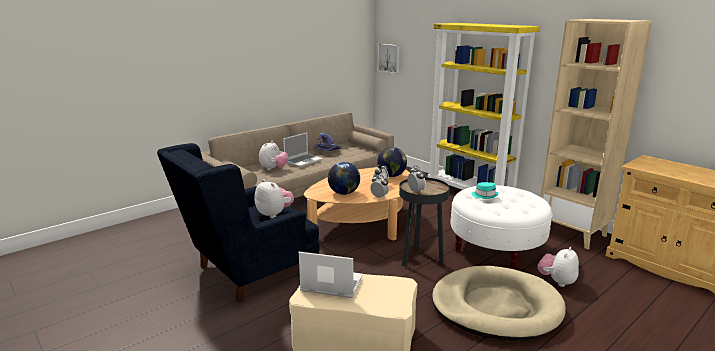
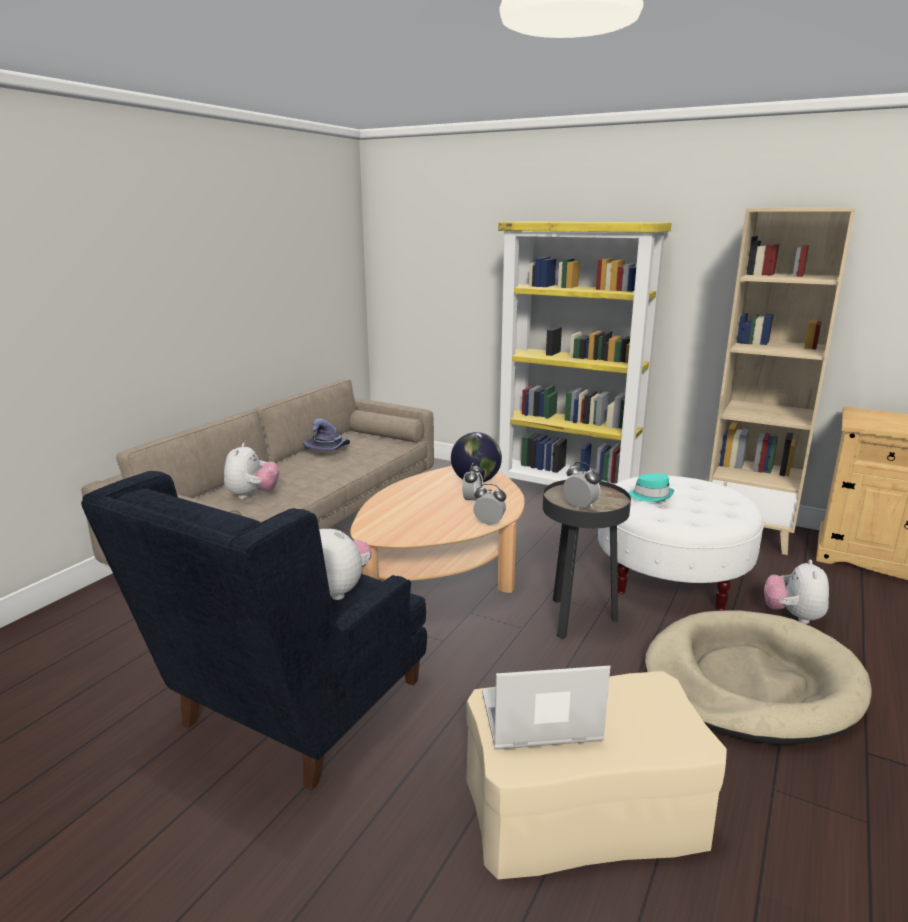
camera: 20 degrees left, 0 degrees up
laptop [283,132,323,167] -> none
globe [328,162,360,195] -> none
picture [378,44,400,74] -> none

